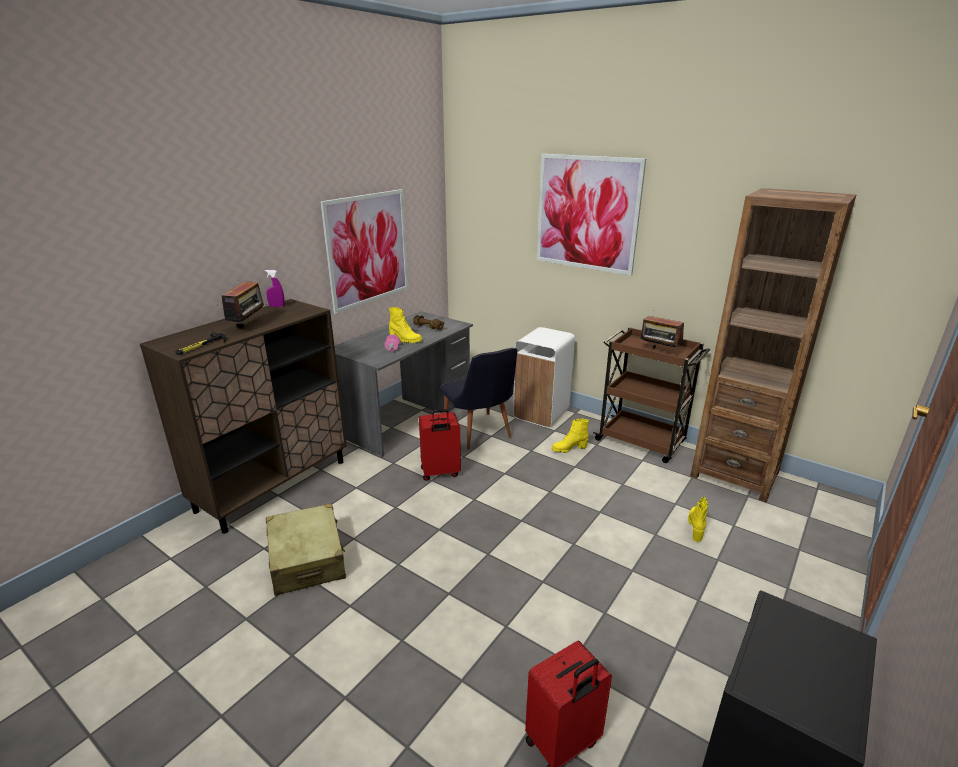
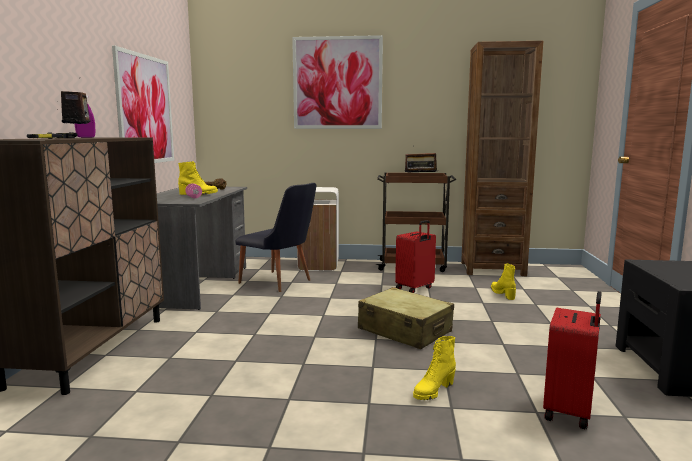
camera: 30 degrees left, 15 degrees down
beige suitcase [266,503,346,596] -> beige suitcase moved to [358,287,454,349]
red suitcase [419,409,461,481] -> red suitcase moved to [395,220,436,293]
yellow boot [552,418,589,453] -> yellow boot moved to [413,336,456,400]

